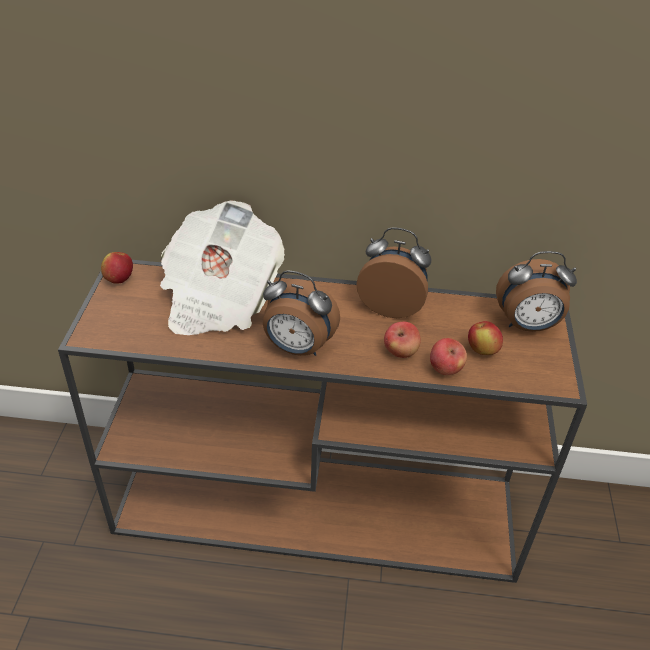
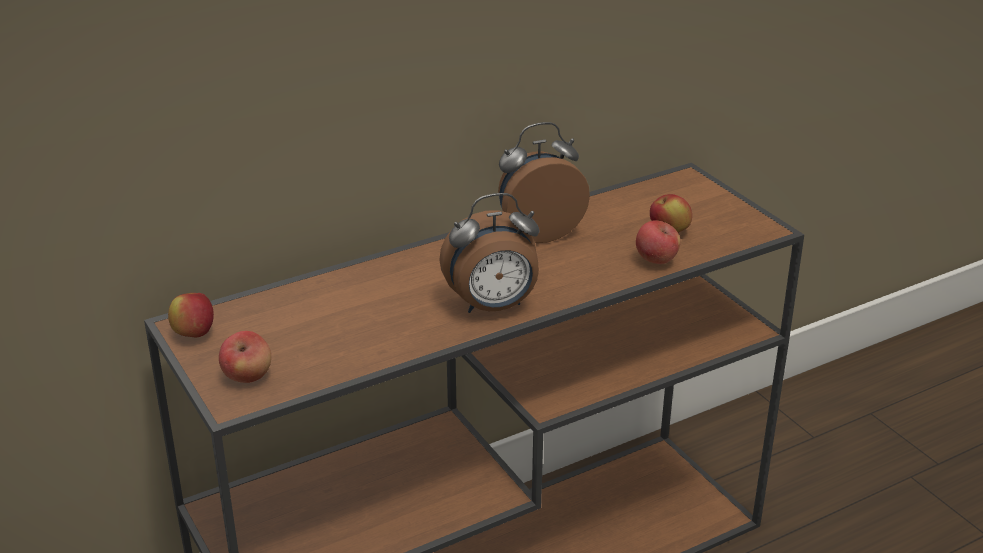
camera: 35 degrees left, 10 degrees down
newspaper [160,201,285,335] -> none
apple [384,322,421,358] -> apple moved to [219,331,271,383]
alarm clock [496,251,577,332] -> none

